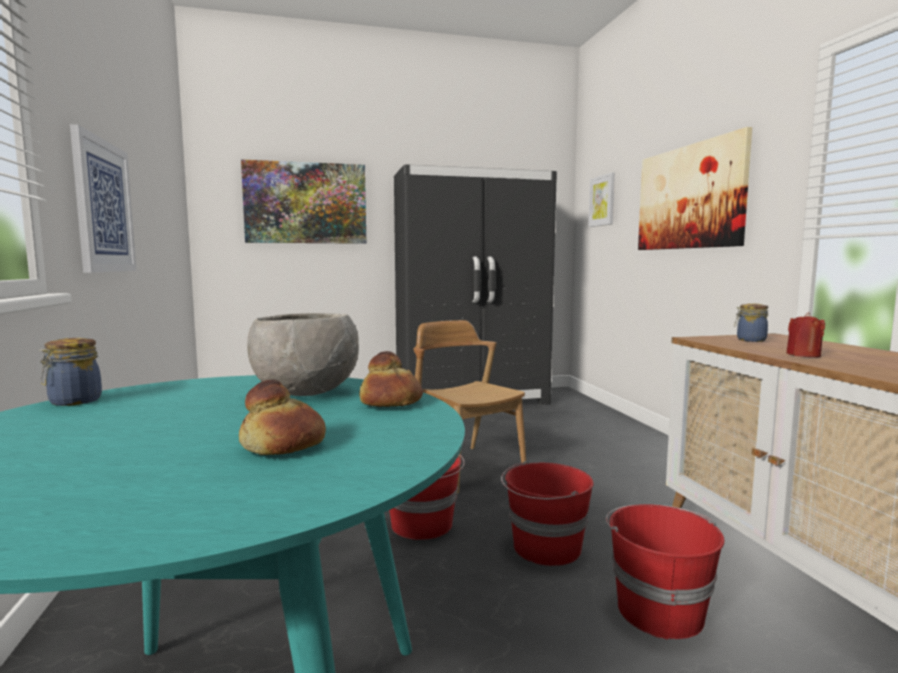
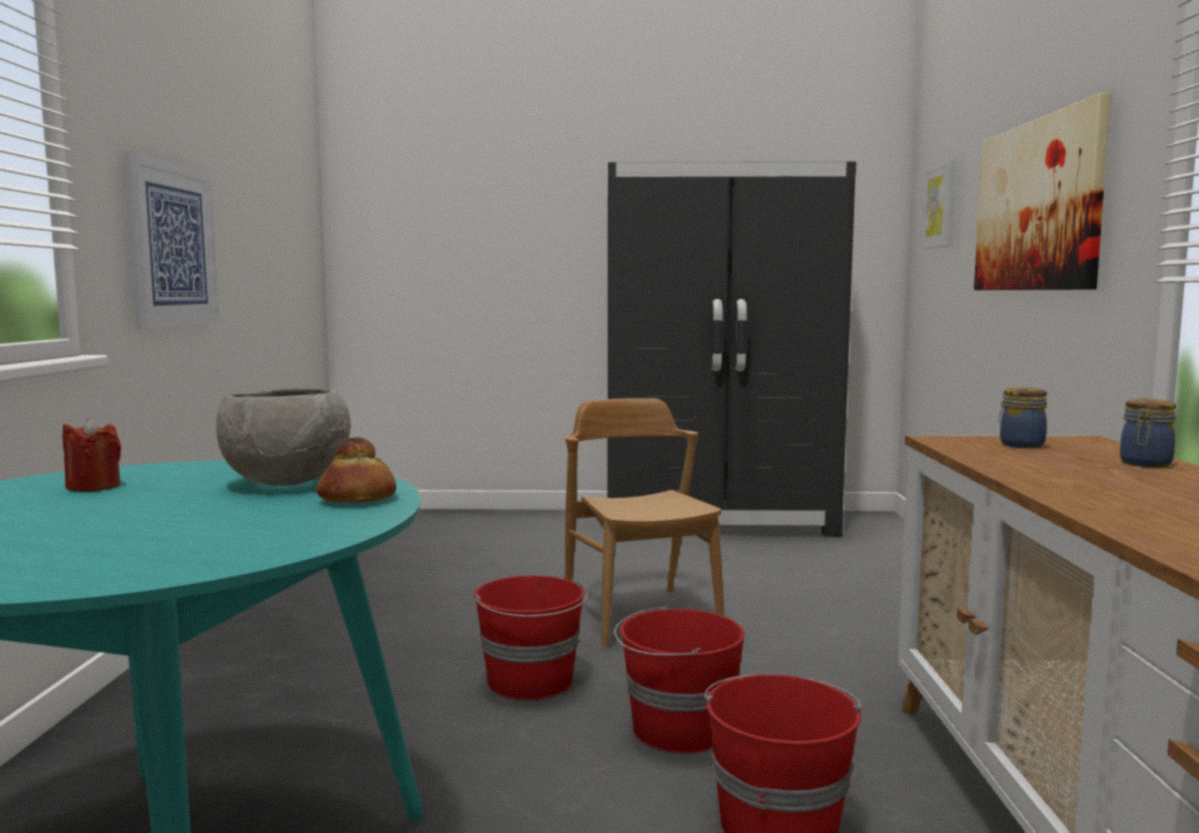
camera: 15 degrees right, 0 degrees up
jar [39,338,102,406] -> jar moved to [1120,399,1176,467]
bread [239,379,326,455] -> none
picture [241,159,366,244] -> none
red candle [786,312,825,357] -> red candle moved to [62,417,121,491]

